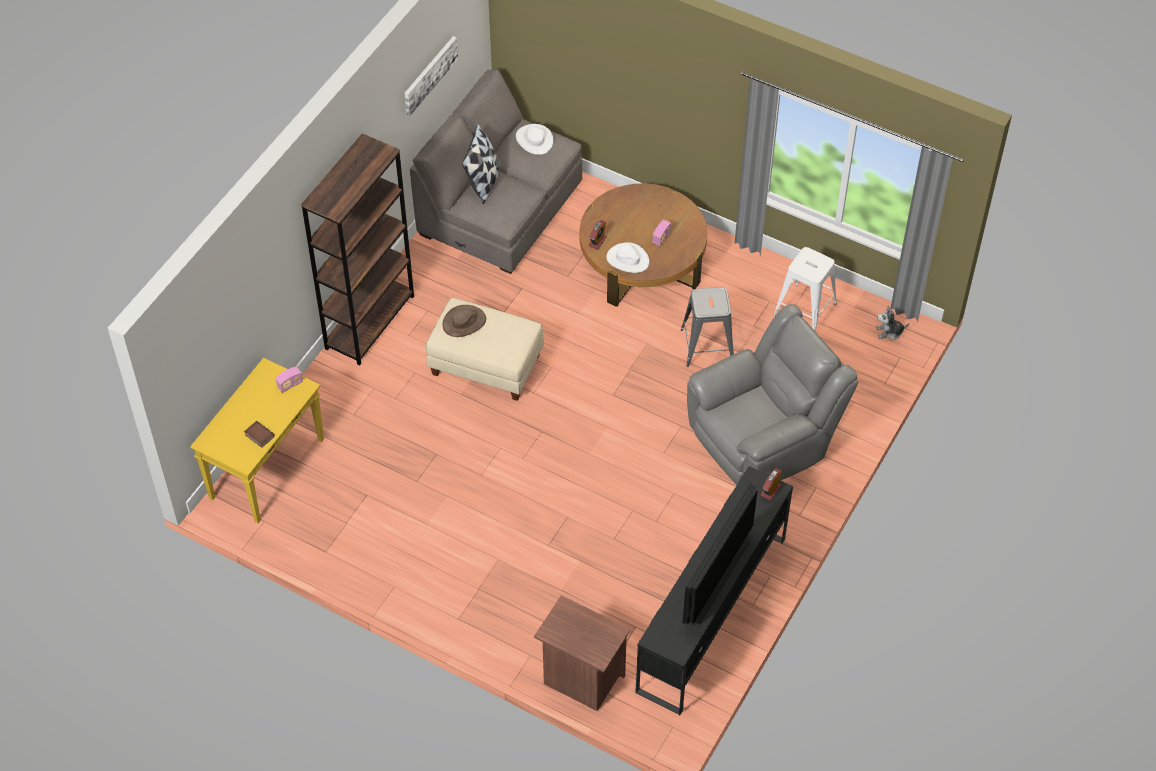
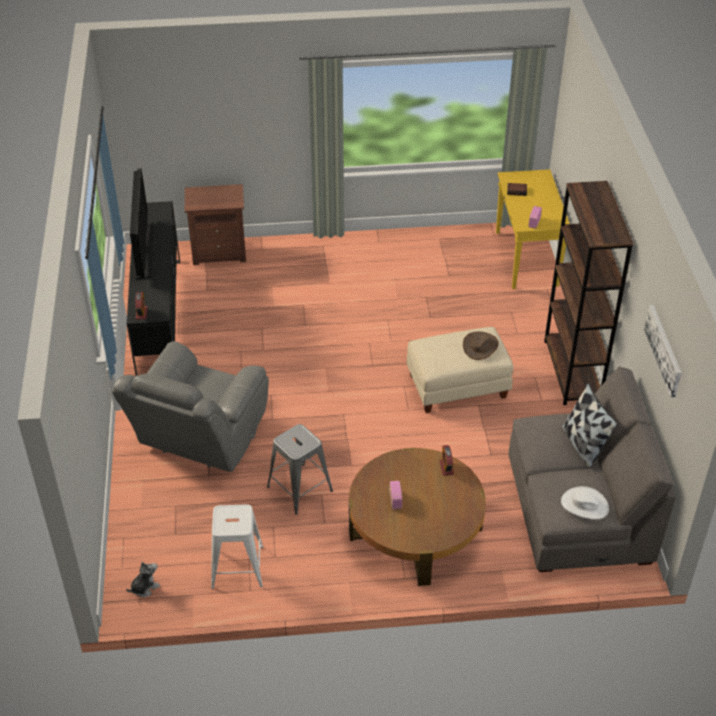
camera: 145 degrees right, 10 degrees down
white hat [606,242,649,273] -> none

